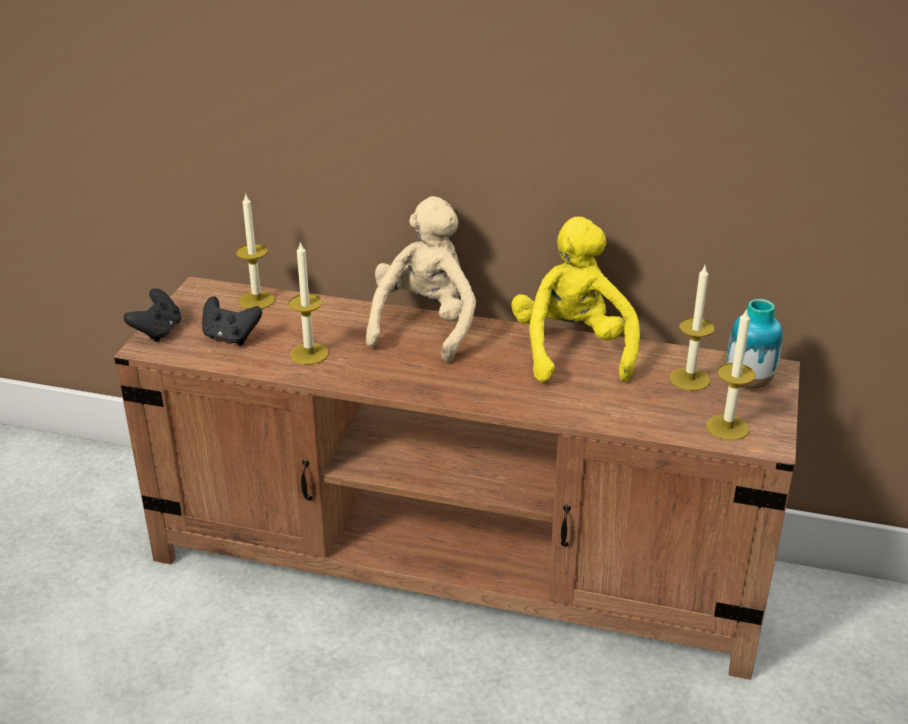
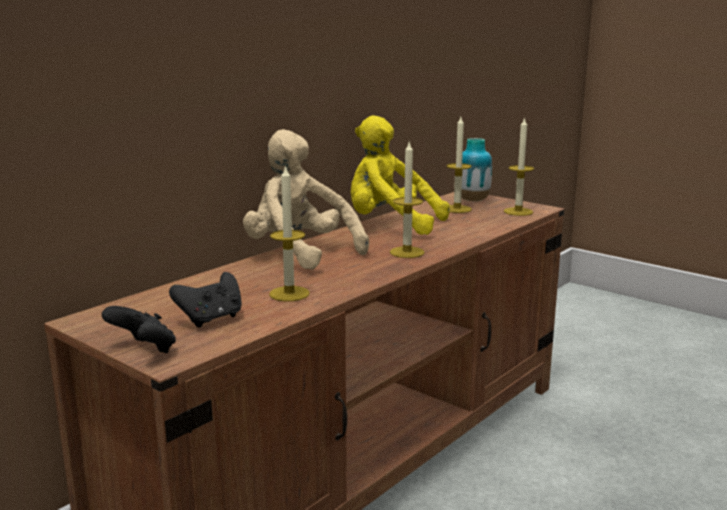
camera: 65 degrees left, 15 degrees down
candle [236,193,275,309] -> candle moved to [390,140,425,258]

